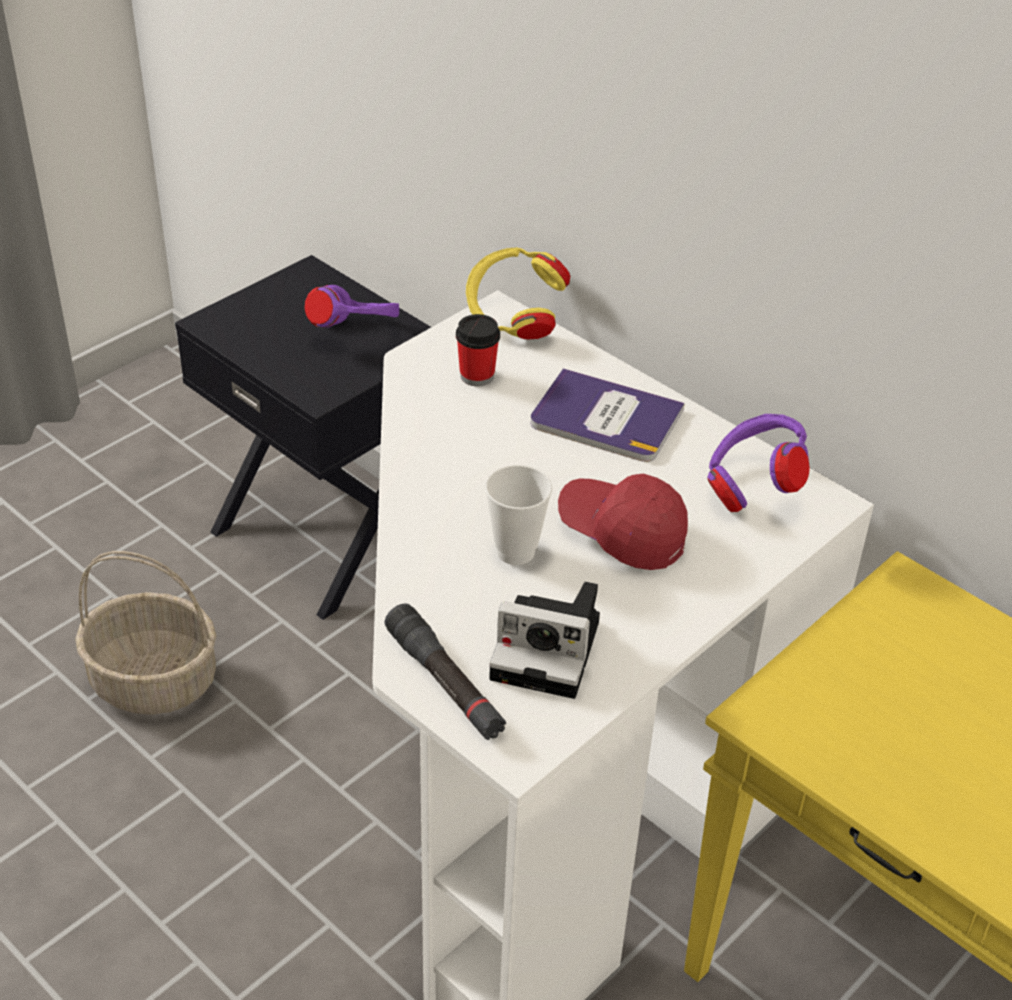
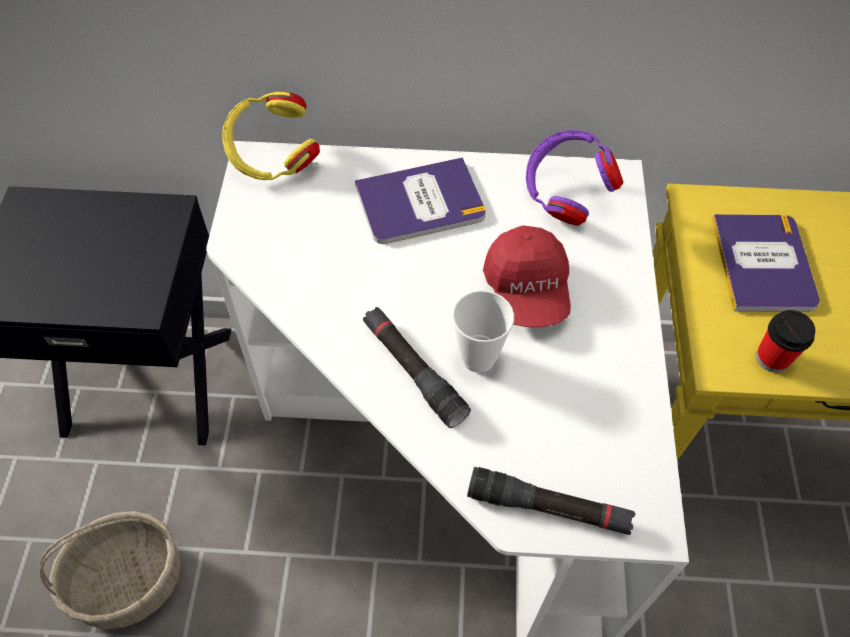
camera: 40 degrees left, 15 degrees up
purple headphones [305,285,399,328] -> none
cup [456,314,500,386] -> cup moved to [756,310,815,373]
camera [489,582,600,699] -> none
red cap [558,473,688,570] -> red cap turned 90 degrees counterclockwise [483,225,571,327]
none -> black flashlight [363,307,471,428]
none -> book [712,214,820,312]

